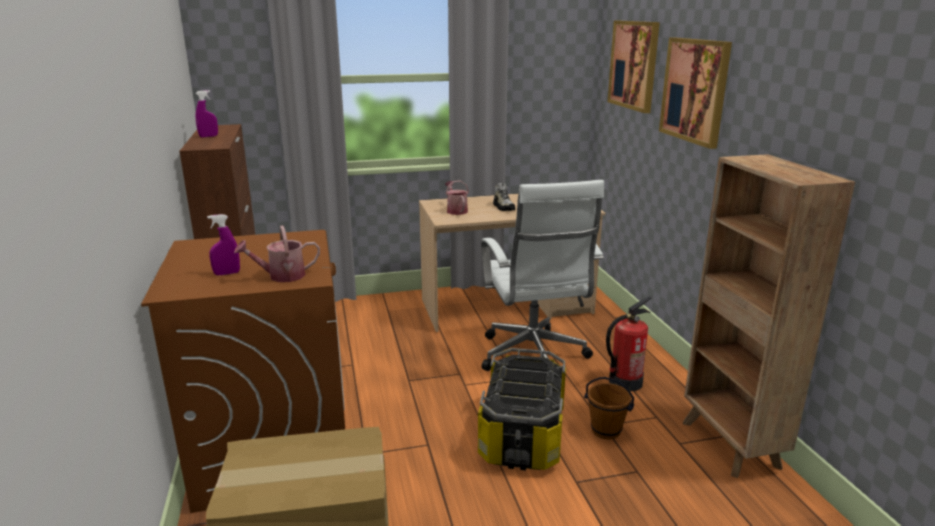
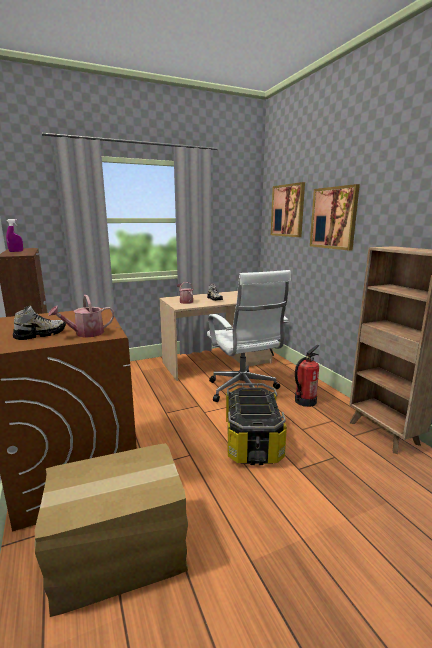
camera: 10 degrees left, 5 degrees down
purple spray bottle [207,214,240,275] -> shoe [13,306,66,340]
brown bucket [584,377,634,439] -> none

